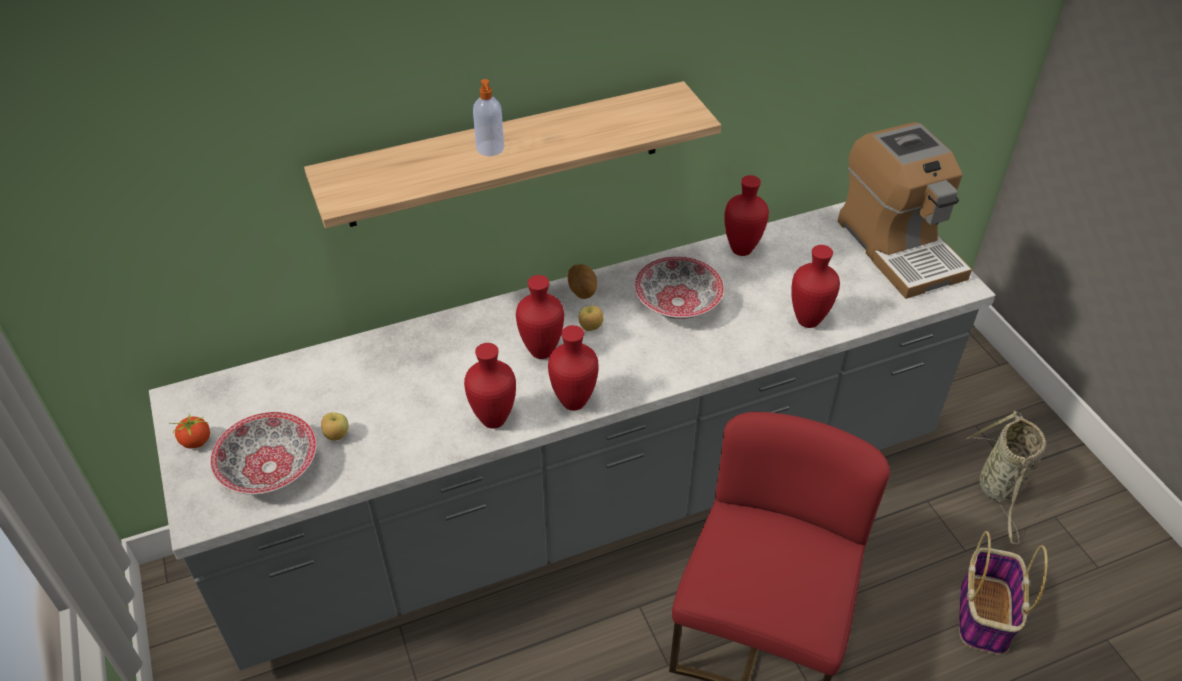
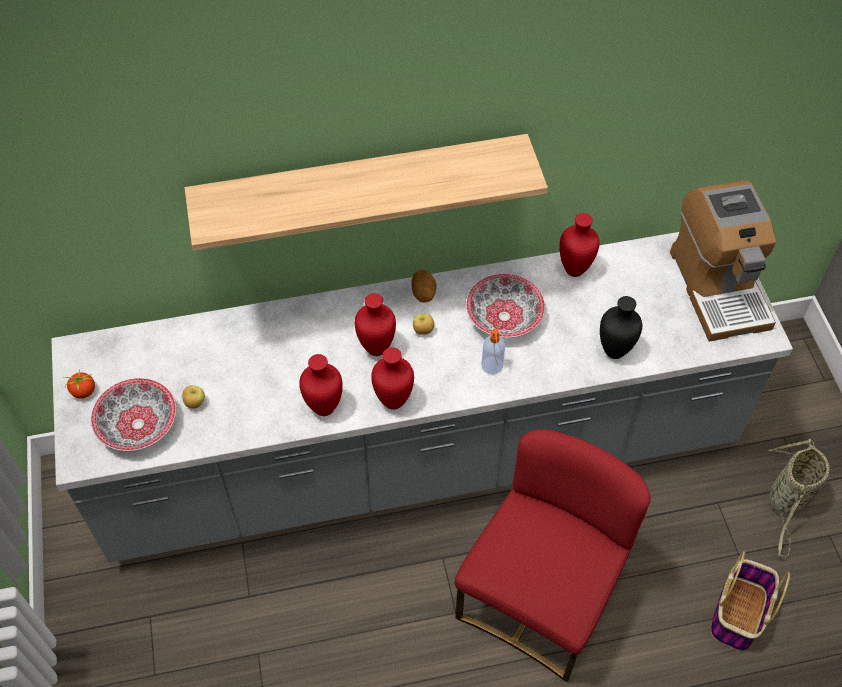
camera: 10 degrees right, 10 degrees up
soap dispenser [473,79,504,156] -> soap dispenser moved to [481,329,505,375]
red vase [791,245,840,328] -> black vase [600,296,642,359]

